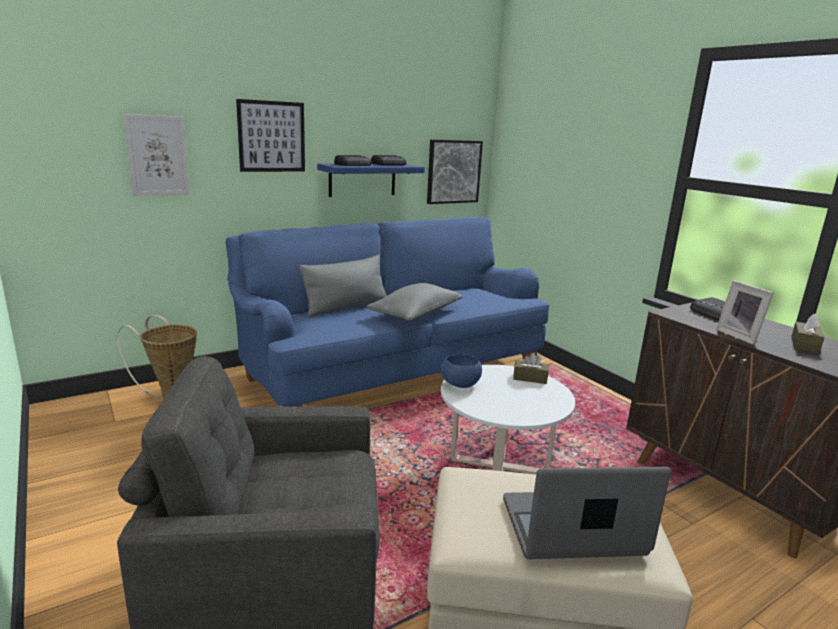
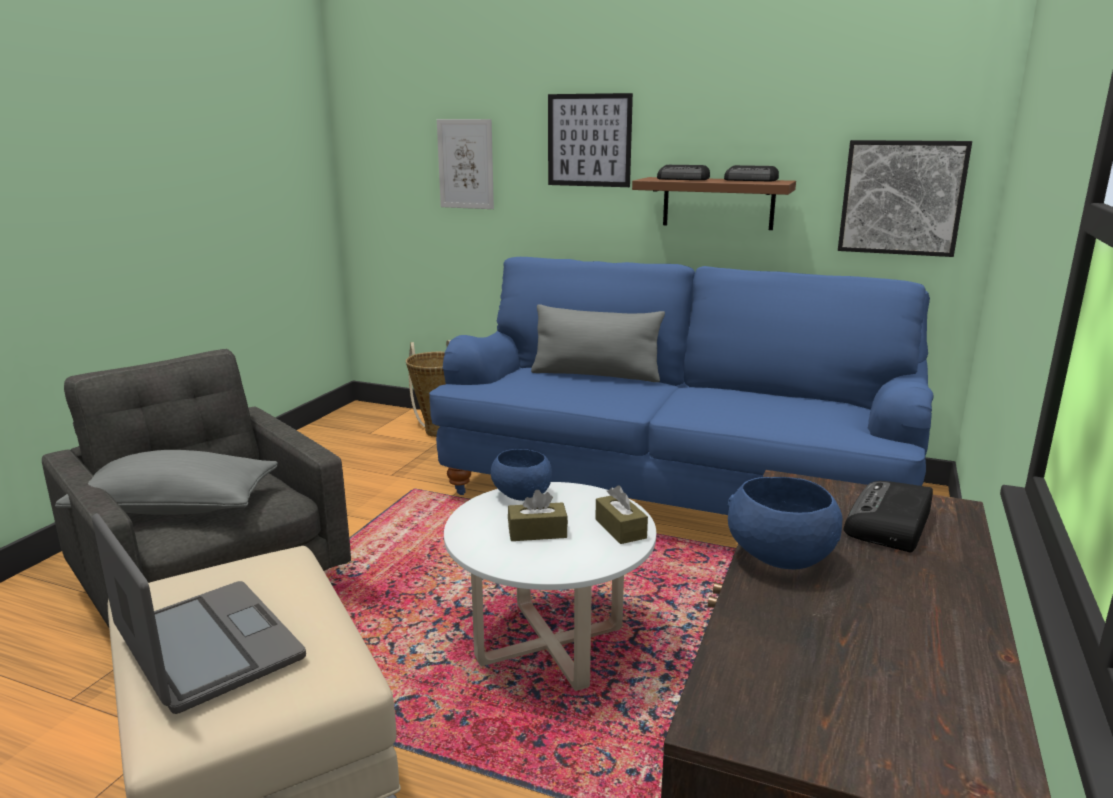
camera: 55 degrees right, 0 degrees up
blue shelf [317,164,425,197] -> brown shelf [632,177,796,230]
grey pillow [367,283,463,321] -> grey pillow moved to [55,450,278,515]
picture frame [716,280,774,345] -> blue bowl [727,477,843,569]
brown tissue box [791,314,824,354] -> brown tissue box moved to [508,490,568,541]

